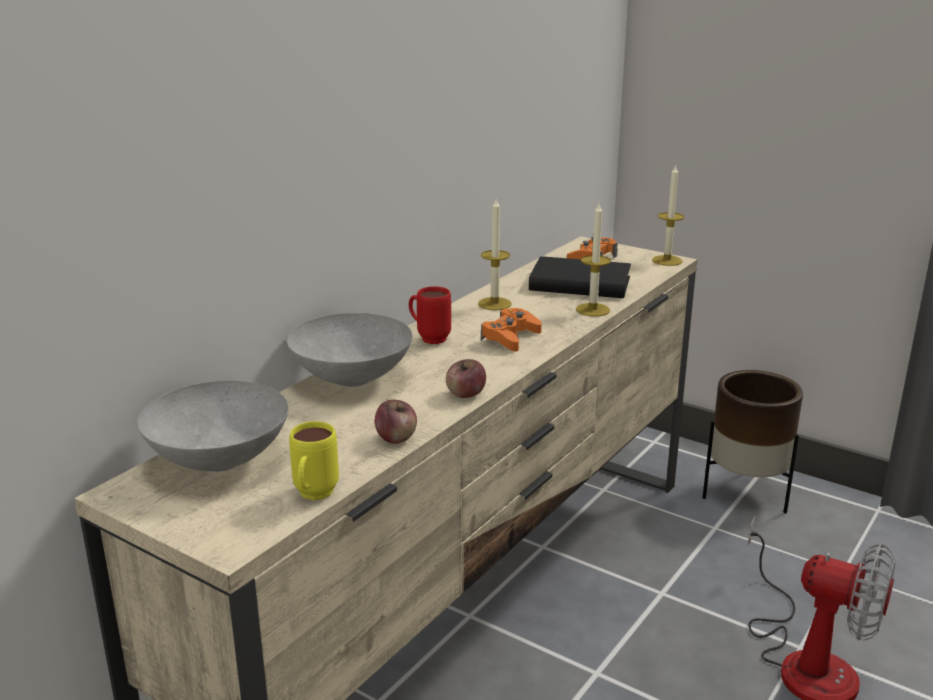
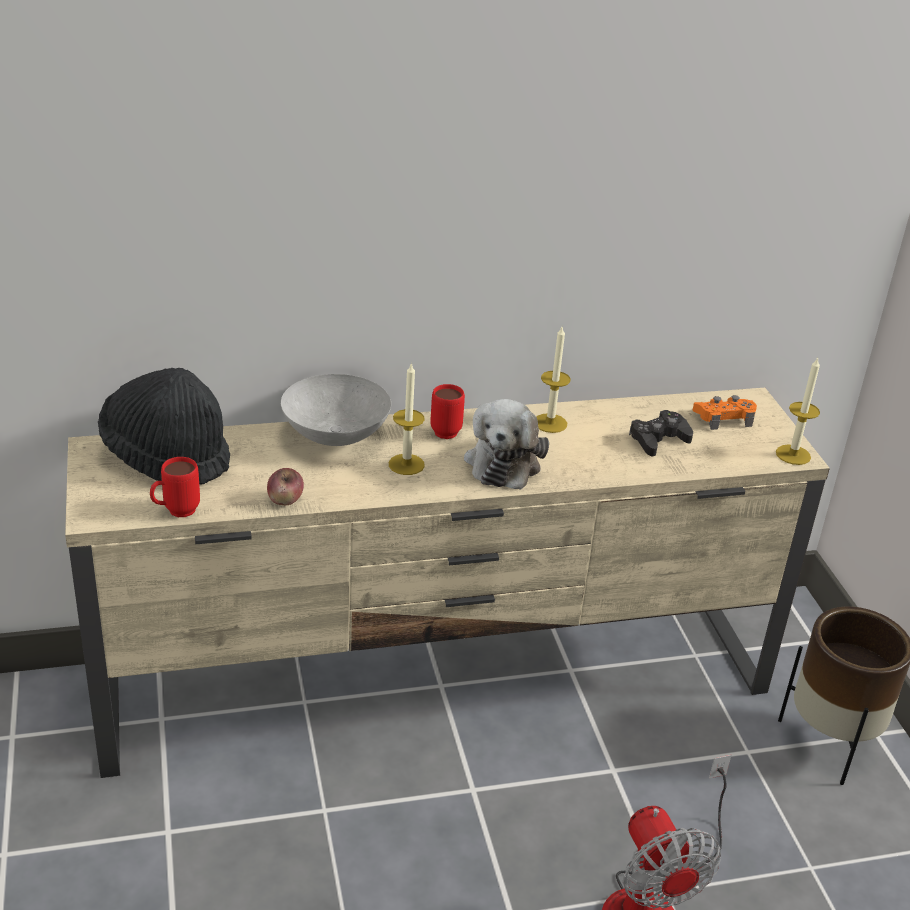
camera: 40 degrees right, 10 degrees up
grey bowl [137,381,288,472] -> black hat [98,368,230,485]
yellow mug [289,421,339,500] -> red mug [150,457,200,517]
apple [446,359,486,398] -> none
orange game controller [481,308,542,352] -> plush toy [464,399,549,490]
black book [529,256,631,298] -> black game controller [629,410,693,457]
candle [576,203,611,316] -> candle moved to [389,362,425,475]

